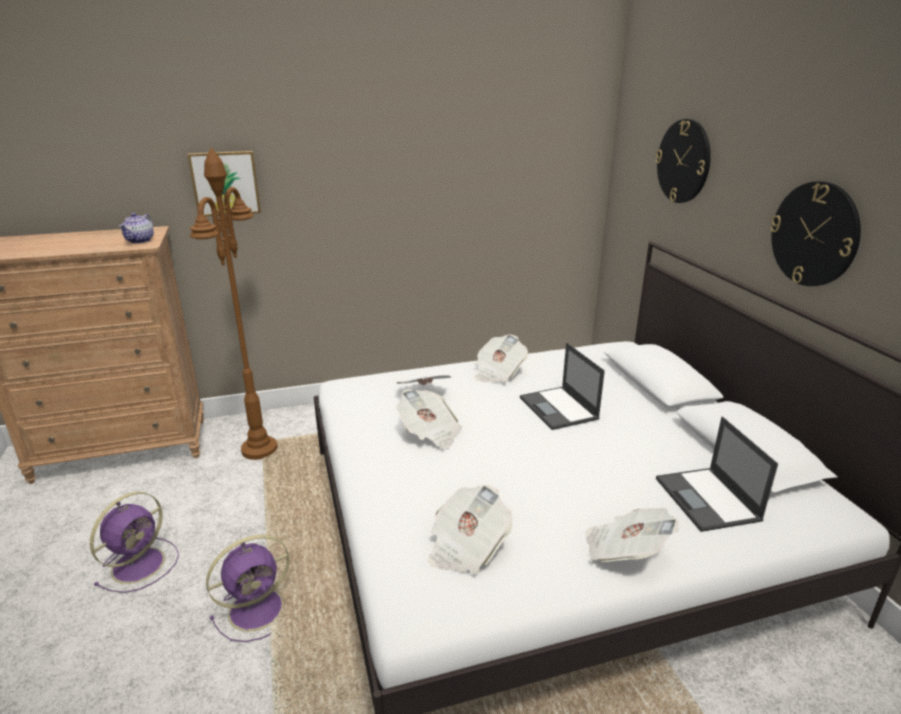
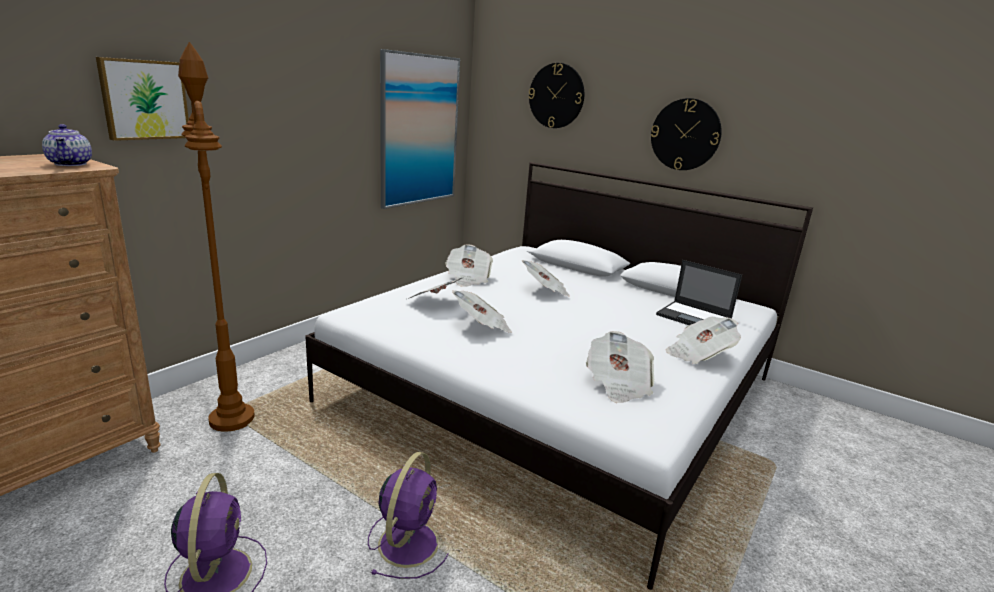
camera: 40 degrees left, 5 degrees down
laptop [520,343,605,430] -> newspaper [522,260,571,297]
none -> picture [380,49,460,209]

